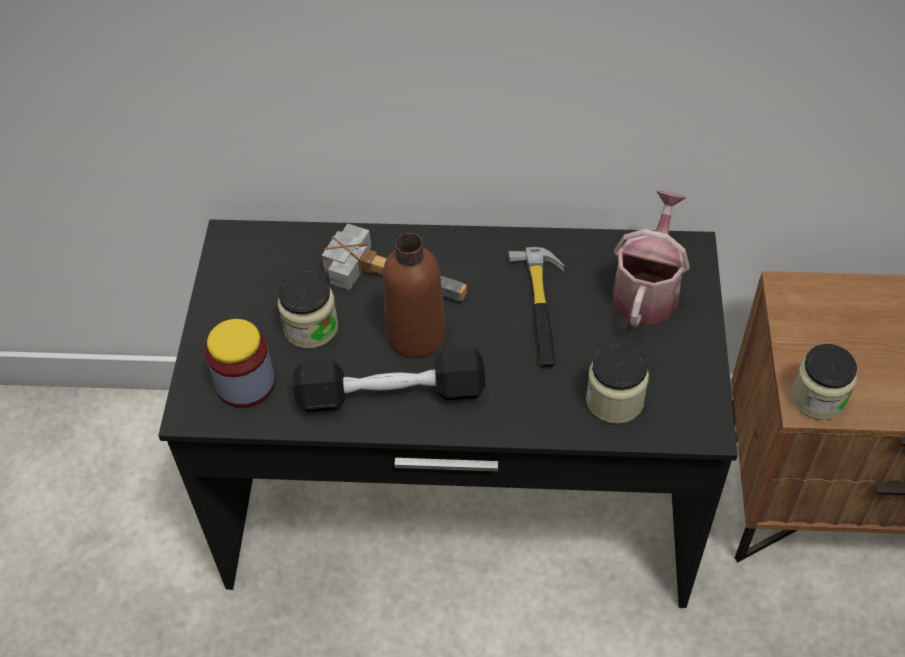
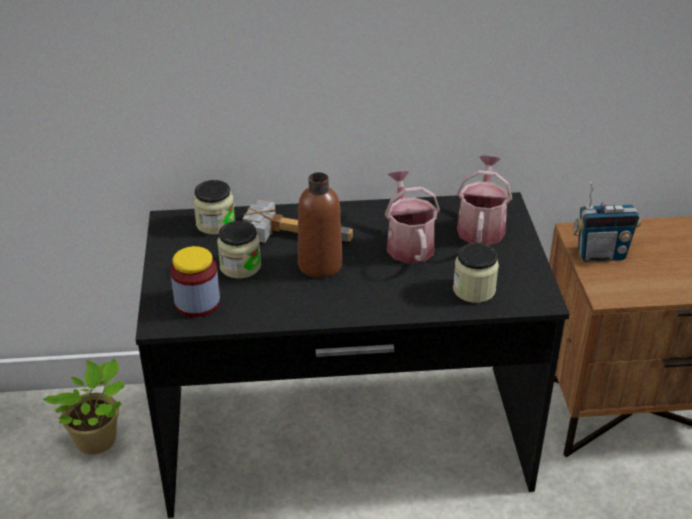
camera: 10 degrees left, 15 degrees down
black dumbbell [293,349,485,412] -> none
hammer [508,247,565,368] -> watering can [385,170,440,264]
jar [791,344,857,420] -> jar moved to [193,180,235,235]
none -> potted plant [42,359,125,454]
none -> radio [573,182,641,262]

